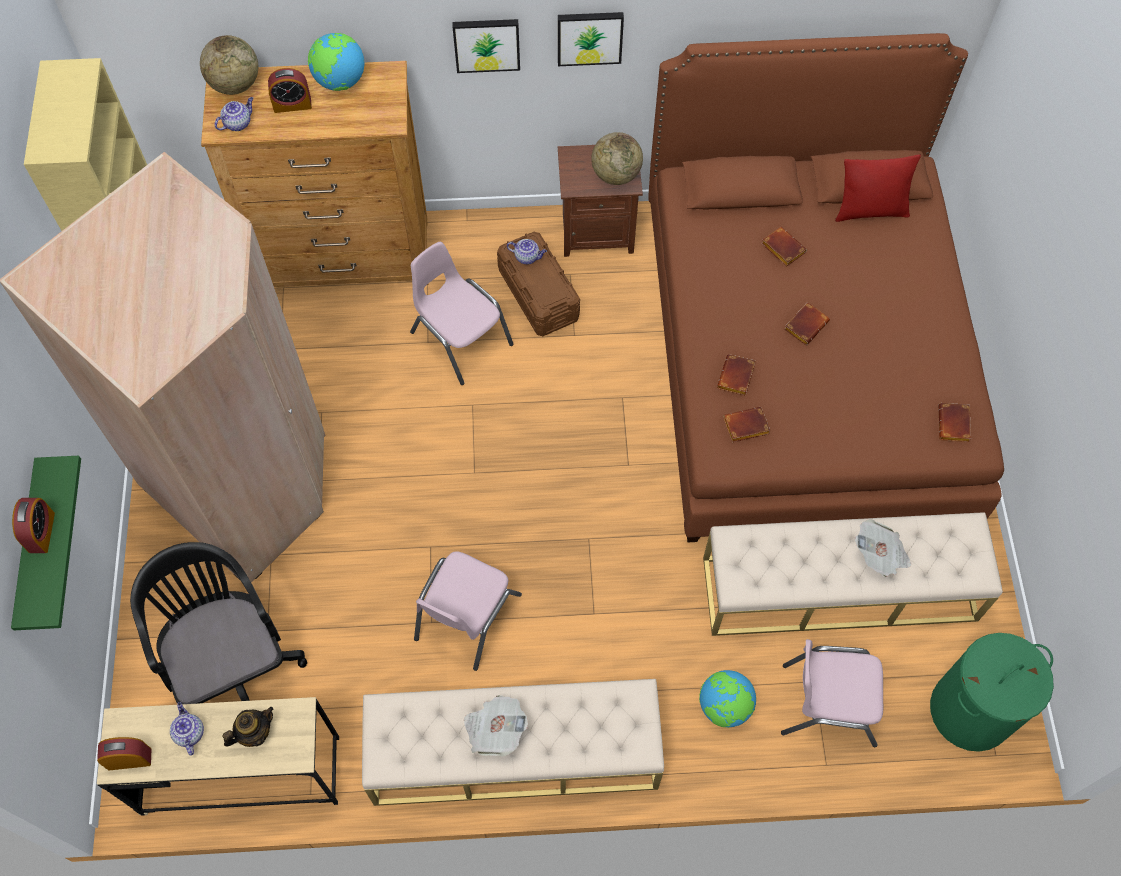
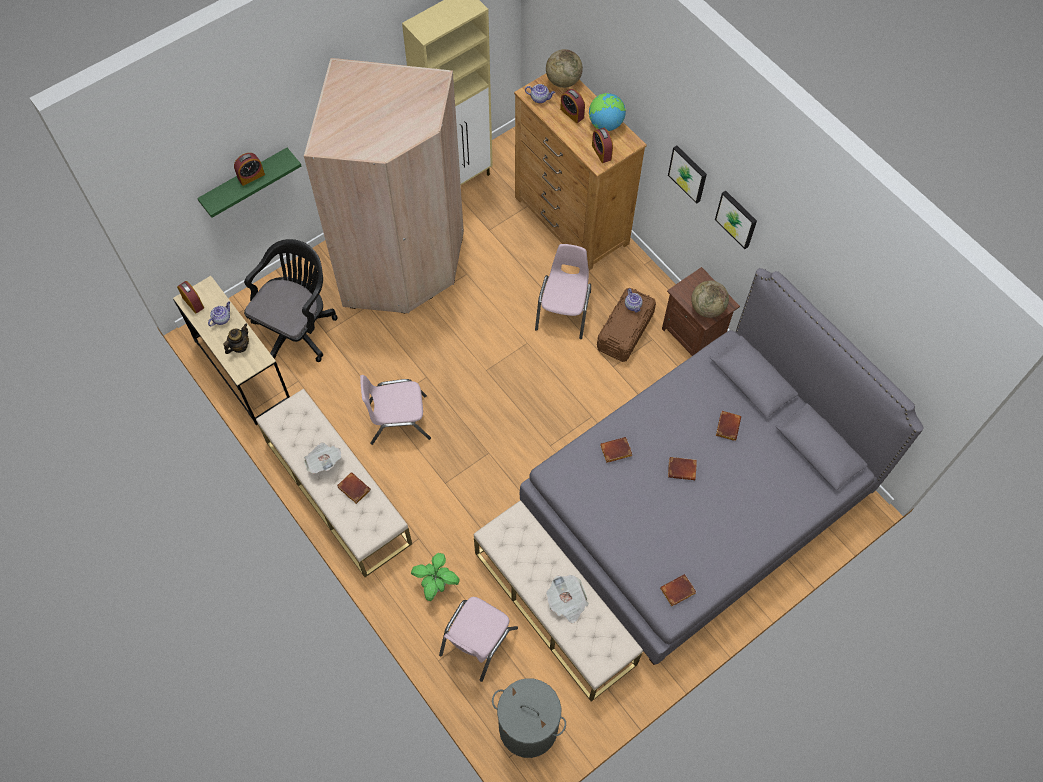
camera: 55 degrees right, 0 degrees up
teapot [222,707,273,747] -> teapot turned 75 degrees counterclockwise [224,324,249,354]
brown bed [648,33,1004,543] -> grey bed [520,268,923,665]
globe [699,670,756,728] -> potted plant [411,553,460,601]
brown book [724,407,770,442] -> brown book moved to [337,472,371,504]
pink chair [781,639,883,747] -> pink chair turned 120 degrees counterclockwise [439,597,518,682]
red pillow [835,155,921,222] -> none
green laundry basket [930,633,1054,752] -> grey laundry basket [492,678,566,758]
none -> alarm clock [592,128,613,163]

